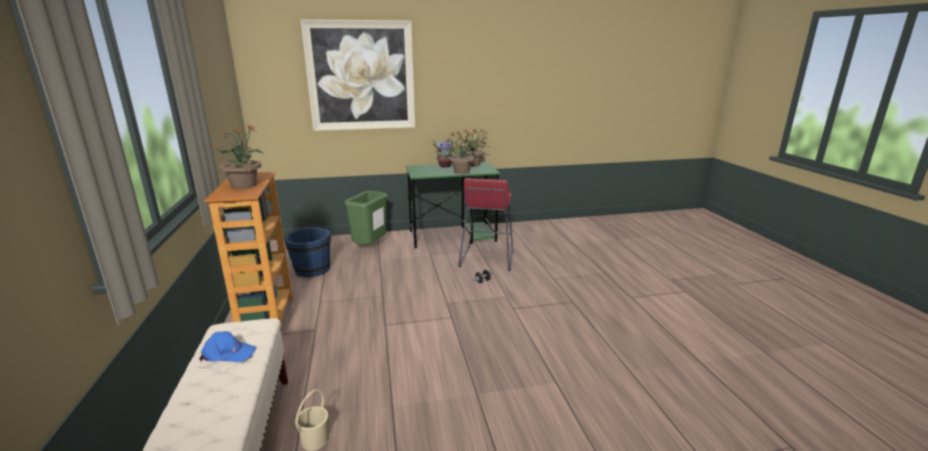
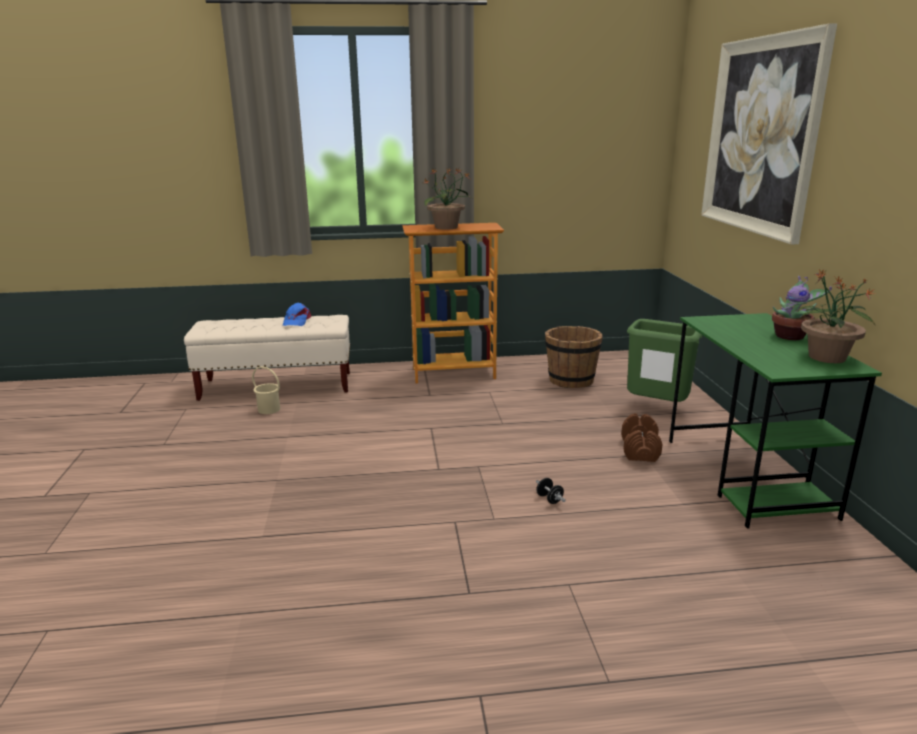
camera: 95 degrees right, 0 degrees up
blue bucket [284,228,331,277] -> brown bucket [545,326,603,388]
potted plant [443,131,479,174] -> none
red stool [458,178,513,271] -> none
none -> brown dumbbell [621,413,663,462]

